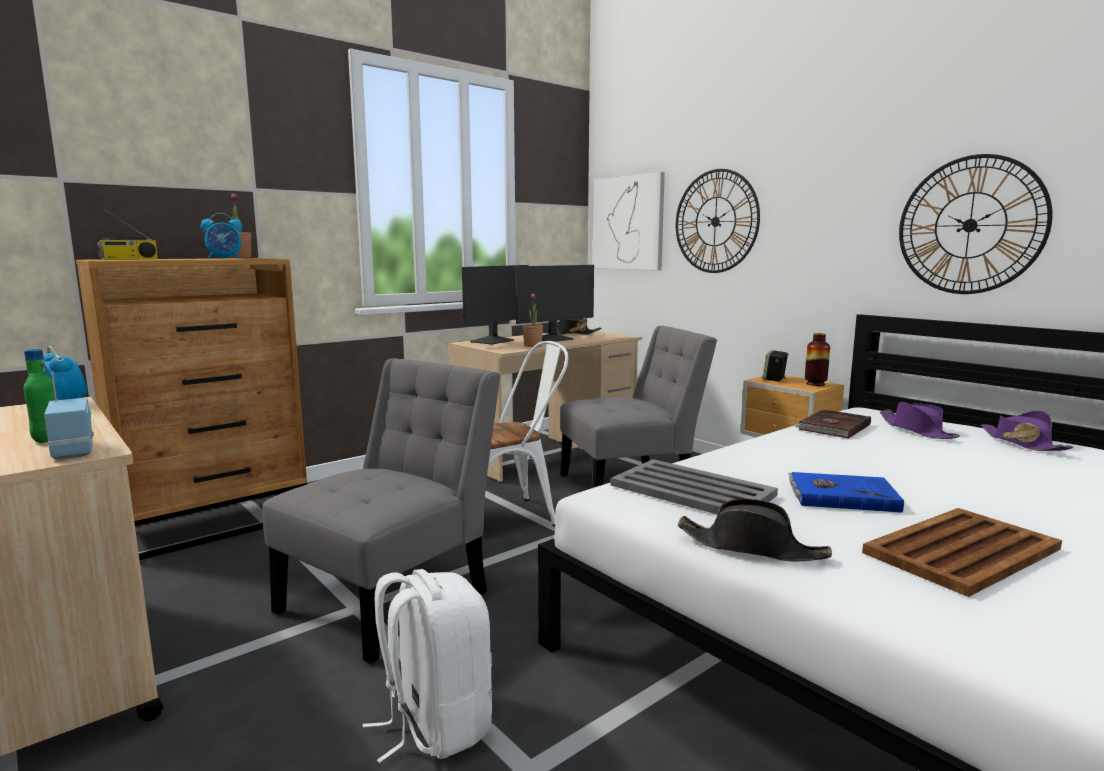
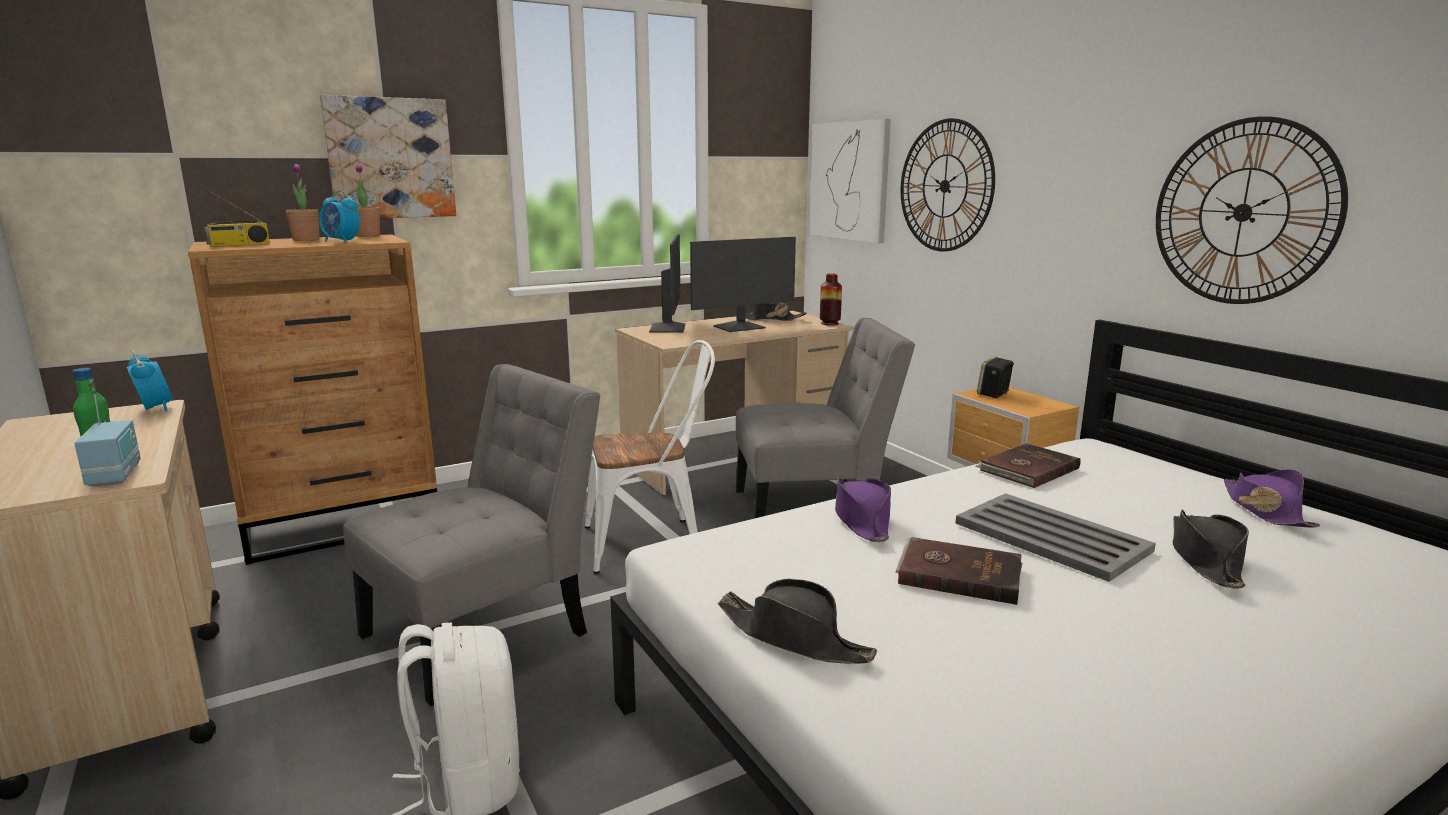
camera: 10 degrees right, 5 degrees up
alarm clock [201,213,243,259] -> alarm clock turned 45 degrees clockwise [319,190,360,243]
monitor [462,265,529,345] -> monitor turned 45 degrees counterclockwise [649,234,685,333]
potted plant [522,294,543,347] -> potted plant moved to [286,164,320,241]
grey tray [611,459,778,514] -> grey tray moved to [955,493,1156,582]
blue book [788,472,904,513] -> brown book [895,537,1023,605]
vase [805,333,830,386] -> vase moved to [820,273,842,326]
brown tray [862,508,1062,597] -> none
purple hat [880,402,960,439] -> purple hat moved to [835,477,891,542]
none -> picture [320,95,456,218]
none -> black hat [1172,510,1249,588]

